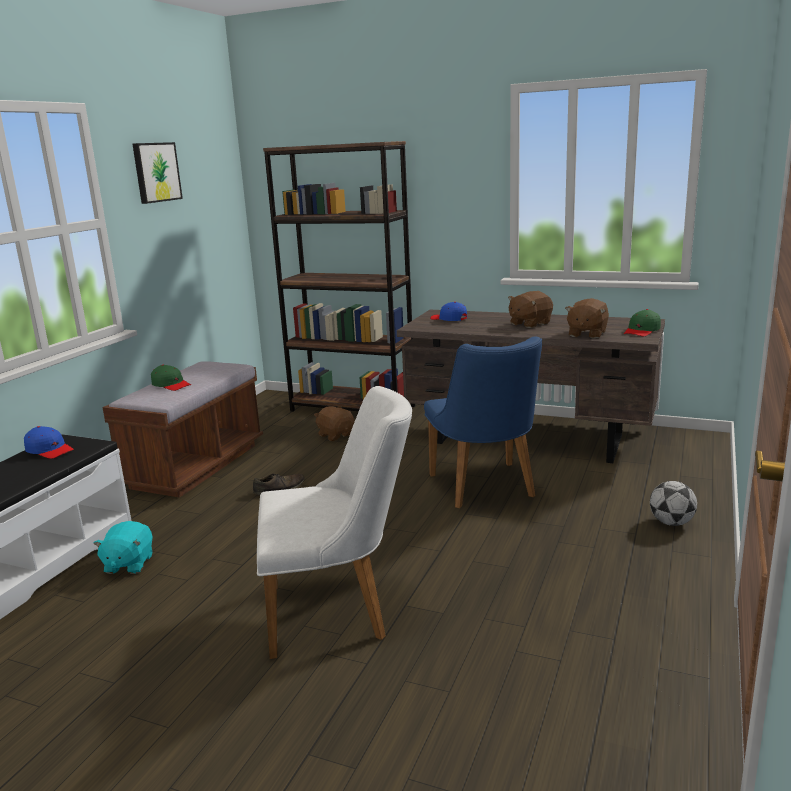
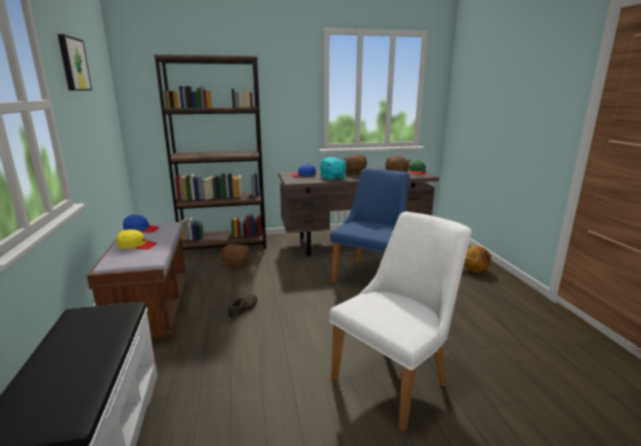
camera: 35 degrees left, 0 degrees up
blue cap [24,426,74,459] -> blue cap moved to [123,215,159,232]
turquoise plush toy [93,521,152,574] -> turquoise plush toy moved to [320,157,347,180]
green cap [151,365,191,391] -> yellow cap [116,229,157,250]
blue chair [424,336,542,508] -> blue chair turned 105 degrees counterclockwise [330,168,410,284]
football [650,481,697,526] -> basketball [464,246,491,272]

